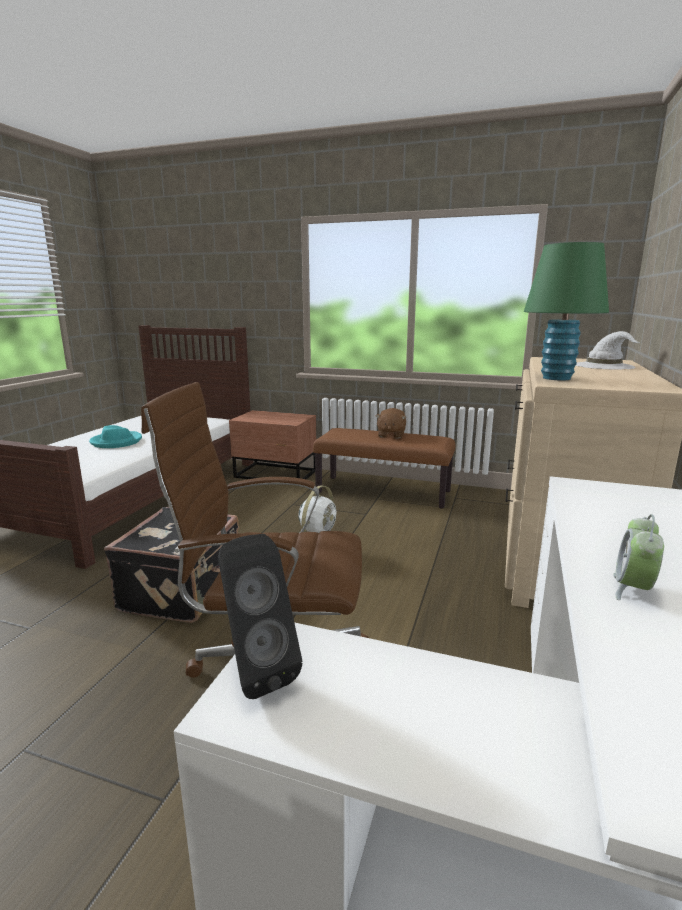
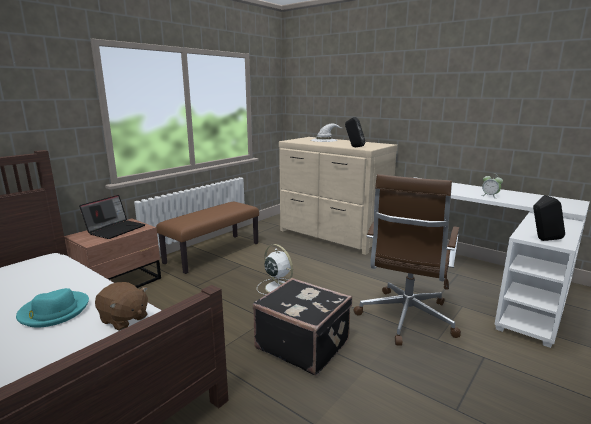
camera: 70 degrees left, 0 degrees up
brown plush toy [375,408,406,439] -> brown plush toy moved to [95,282,148,331]
green table lamp [524,242,609,381] -> black speaker [345,117,366,147]
none -> laptop [79,195,146,239]

